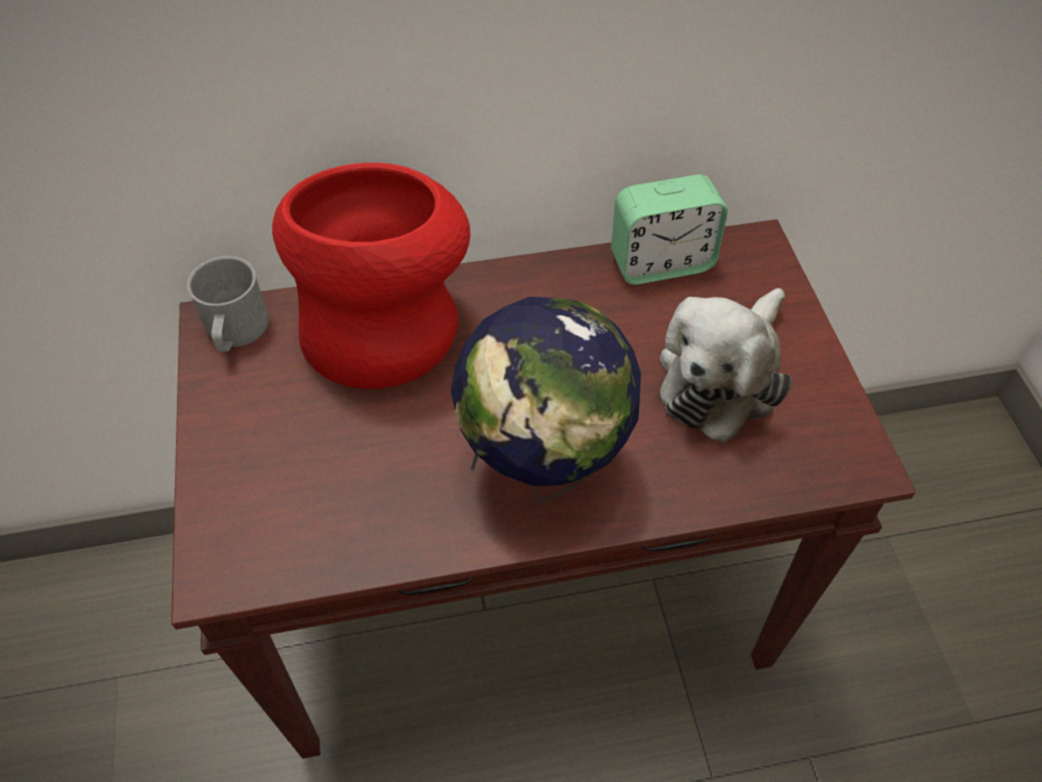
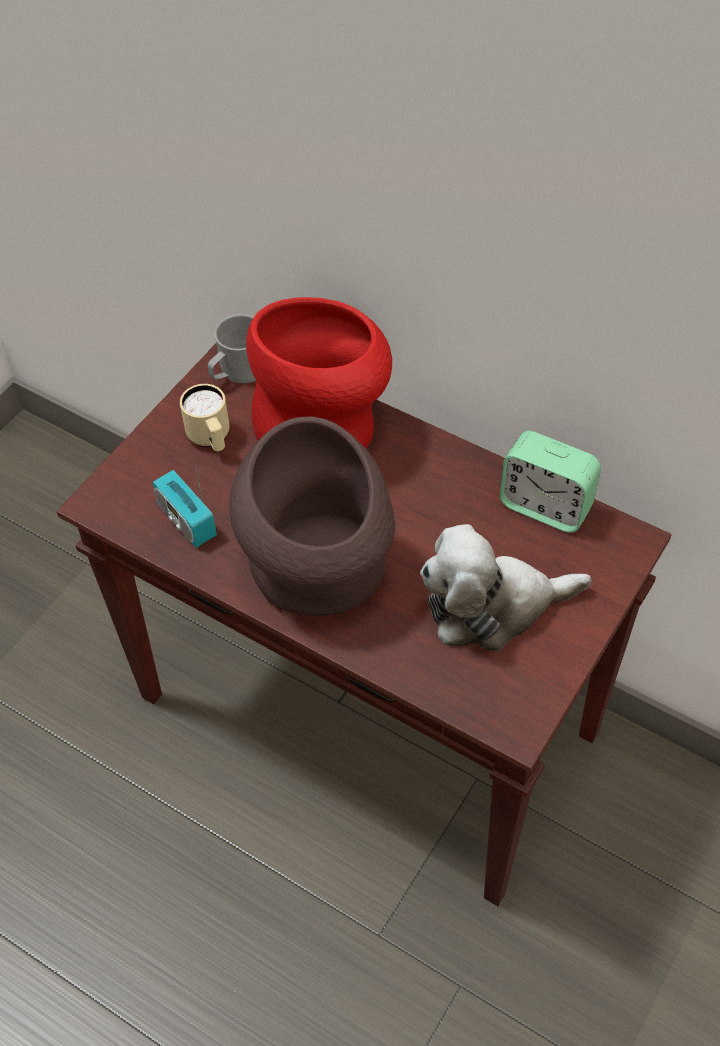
camera: 45 degrees right, 0 degrees up
globe [451,297,641,503] -> brown vase [229,416,395,616]
none -> radio [152,455,217,548]
none -> beige mug [180,384,230,451]

